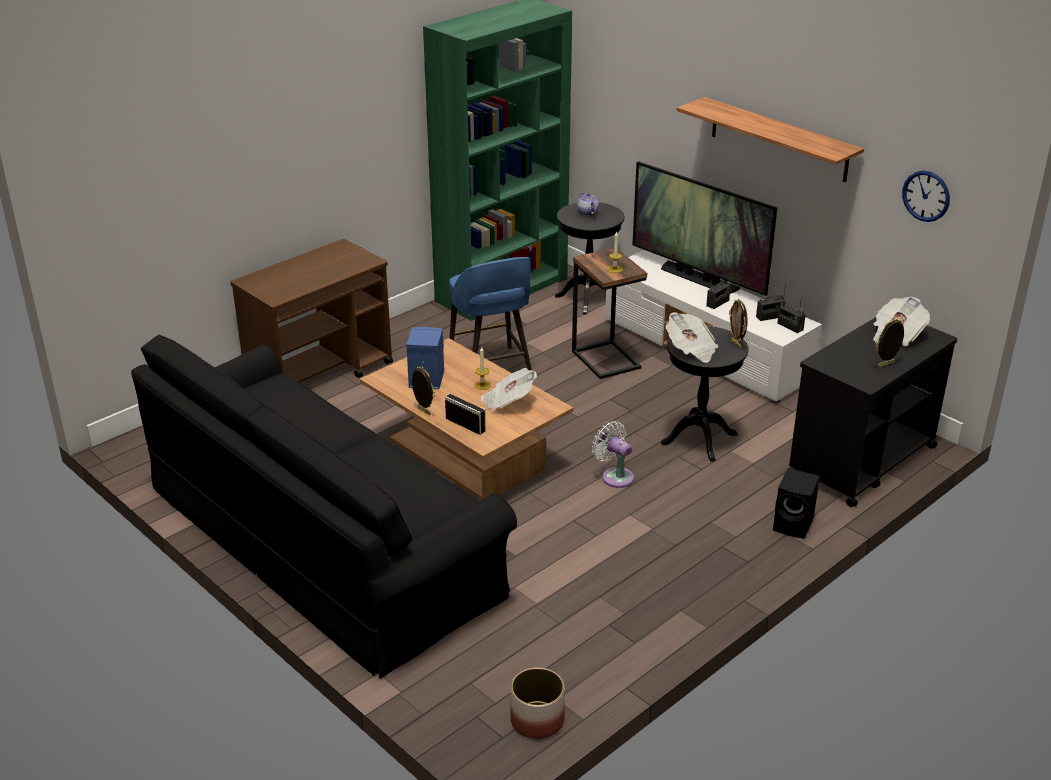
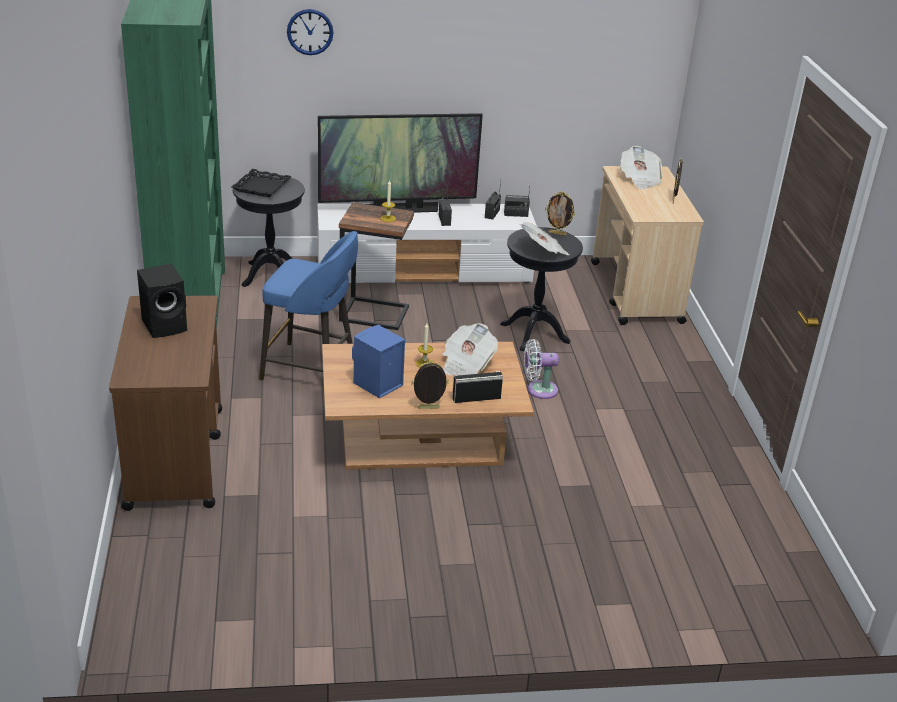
camera: 55 degrees left, 0 degrees up
black sofa [131,334,517,679] -> none
planter [510,667,565,739] -> none
teapot [577,192,599,216] -> black tray [232,169,292,198]
shelf [676,97,864,182] -> none
black speaker [773,468,820,539] -> black speaker moved to [137,264,187,338]
black cart [789,317,958,507] -> beige cart [591,166,704,325]
wall clock [902,171,950,222] -> wall clock moved to [287,9,333,55]

